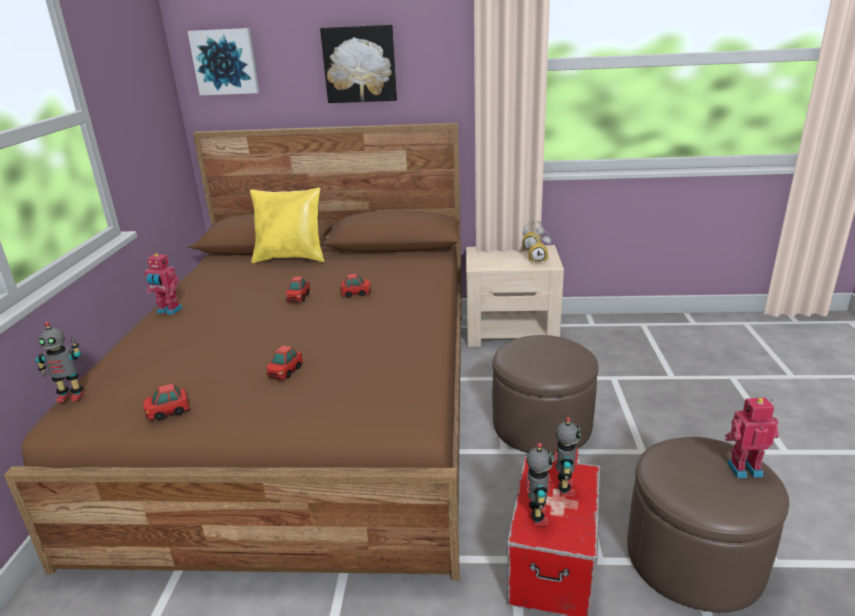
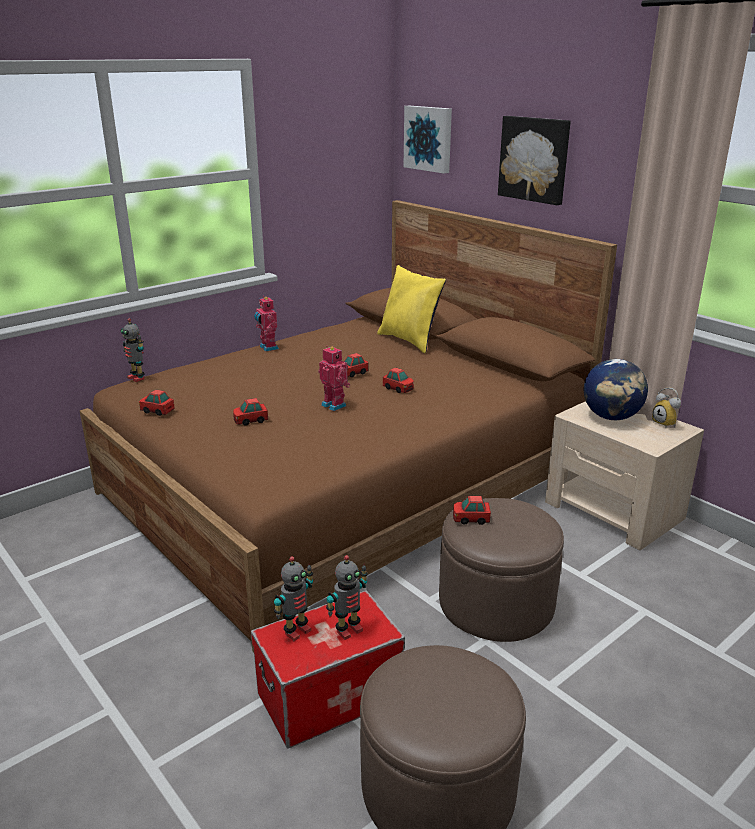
camera: 45 degrees right, 0 degrees up
alarm clock [528,230,551,264] -> none
toy robot [725,398,779,478] -> toy robot moved to [318,346,350,411]
none -> toy car [453,496,491,525]
none -> globe [584,359,648,420]

